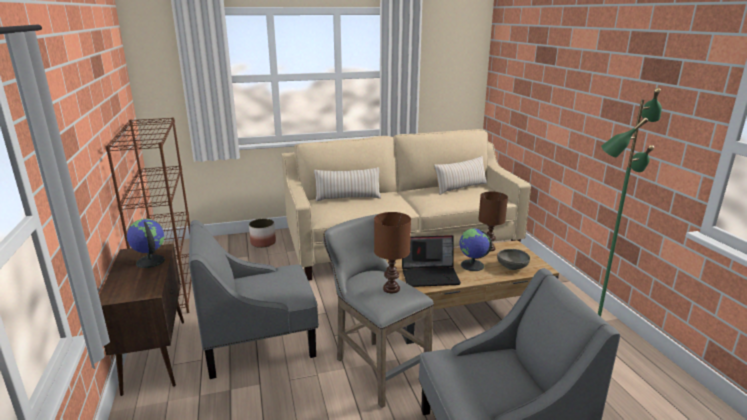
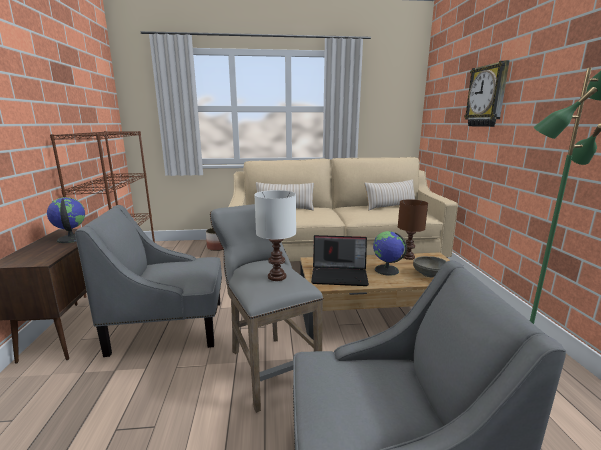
camera: 10 degrees right, 5 degrees down
brown table lamp [374,212,411,293] -> white table lamp [254,190,296,281]
none -> wall clock [464,60,509,127]

